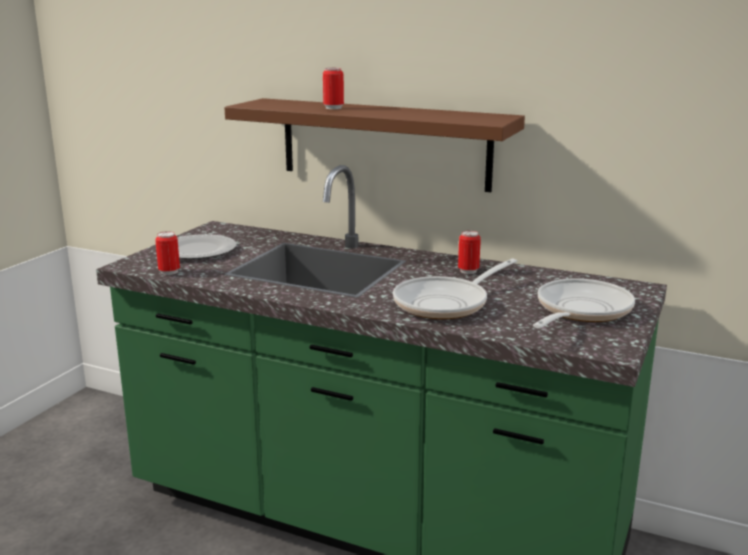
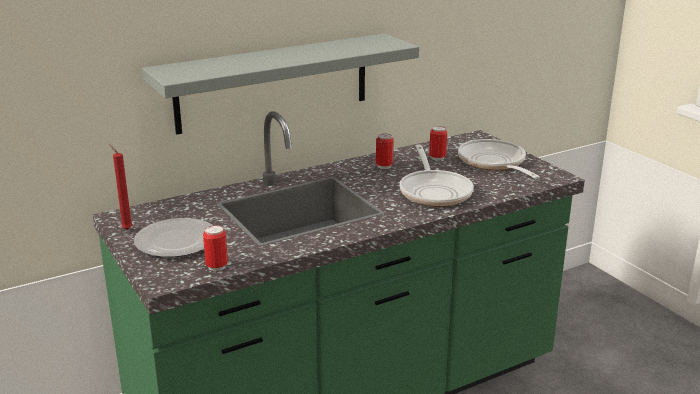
camera: 55 degrees left, 5 degrees up
brown shelf [224,98,525,192] -> grey shelf [142,34,419,135]
can [323,68,344,109] -> can moved to [429,126,447,161]
none -> red candle [109,144,133,230]

